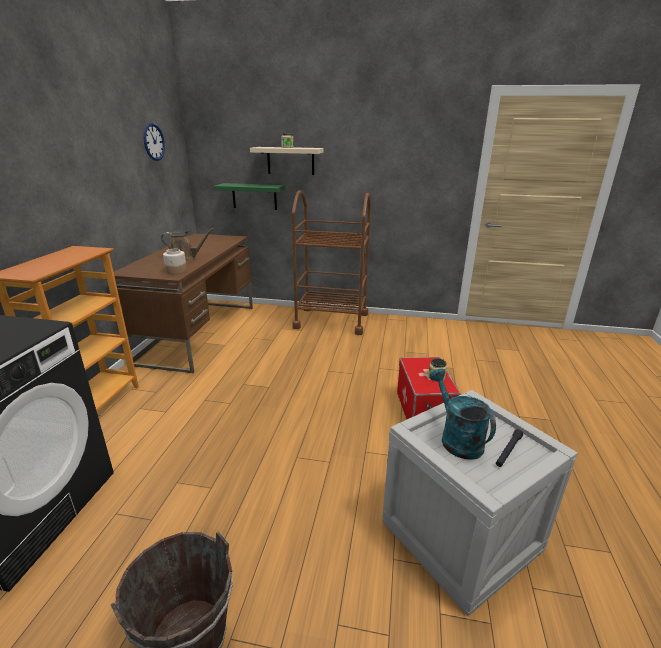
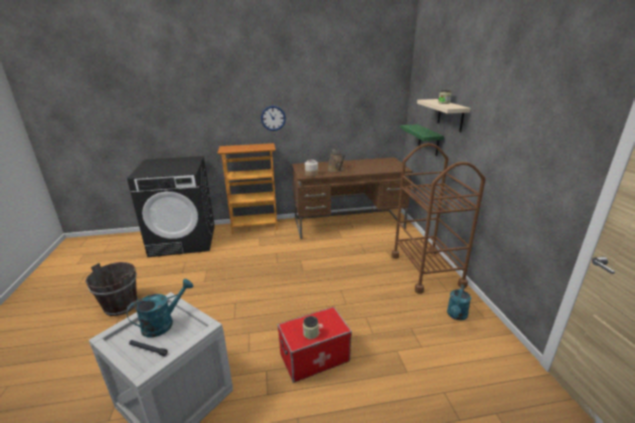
camera: 70 degrees right, 0 degrees up
wall clock [143,123,165,161] -> wall clock moved to [261,106,286,131]
none -> turquoise watering can [447,284,471,320]

